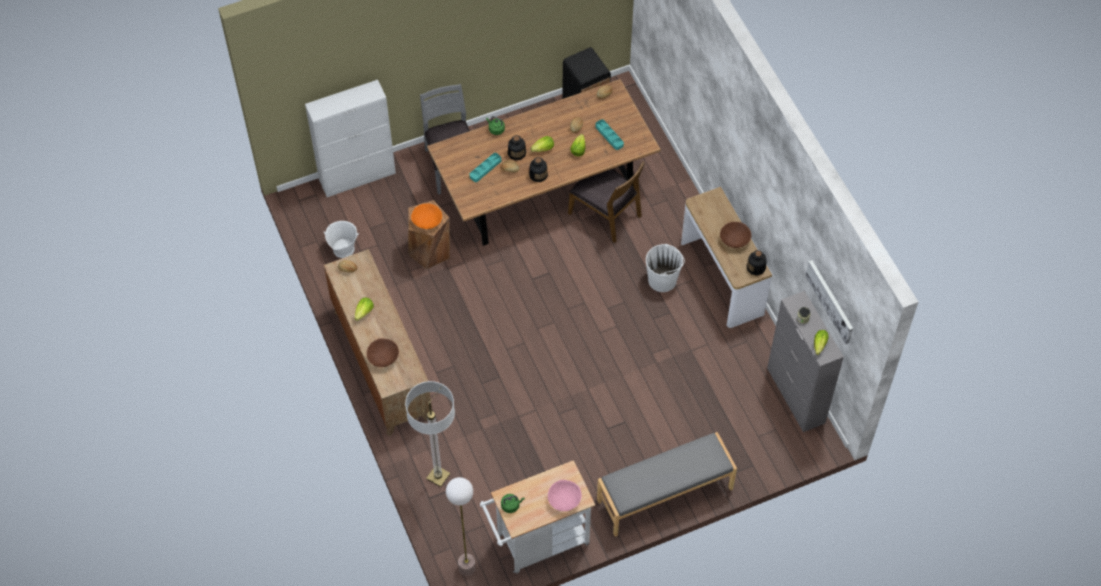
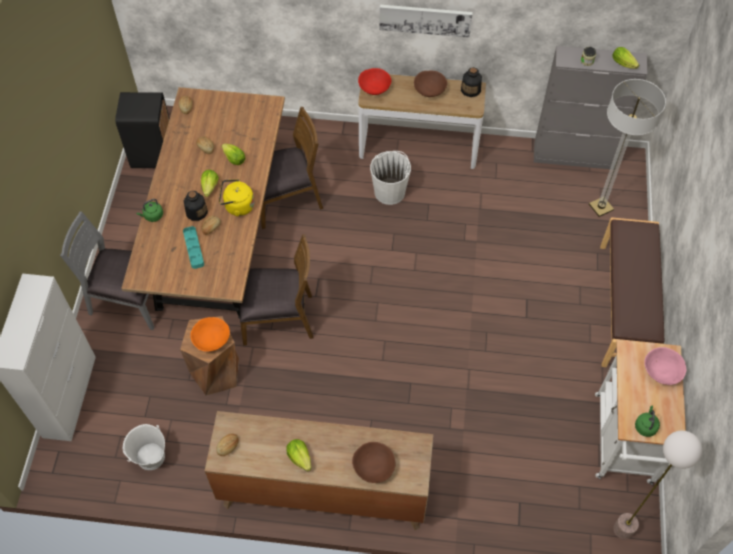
camera: 60 degrees left, 0 degrees up
floor lamp [405,381,455,487] -> floor lamp moved to [589,79,666,217]
bottle [529,157,548,182] -> yellow kettle [219,179,254,216]
turquoise tray [595,119,624,150] -> none
grey bench [597,432,737,537] -> brown bench [600,217,664,367]
picture [805,260,853,344] -> picture moved to [379,5,473,38]
none -> brown chair [240,234,313,346]
none -> red bowl [358,68,391,95]

